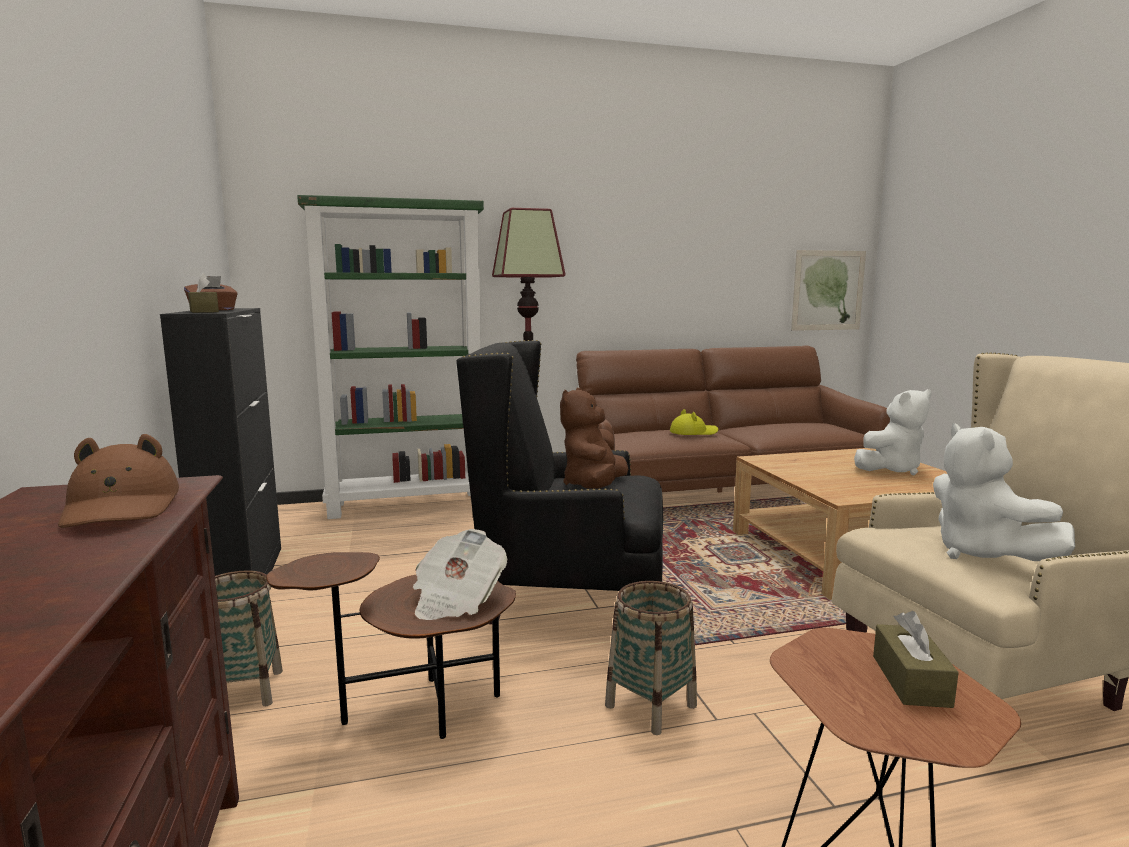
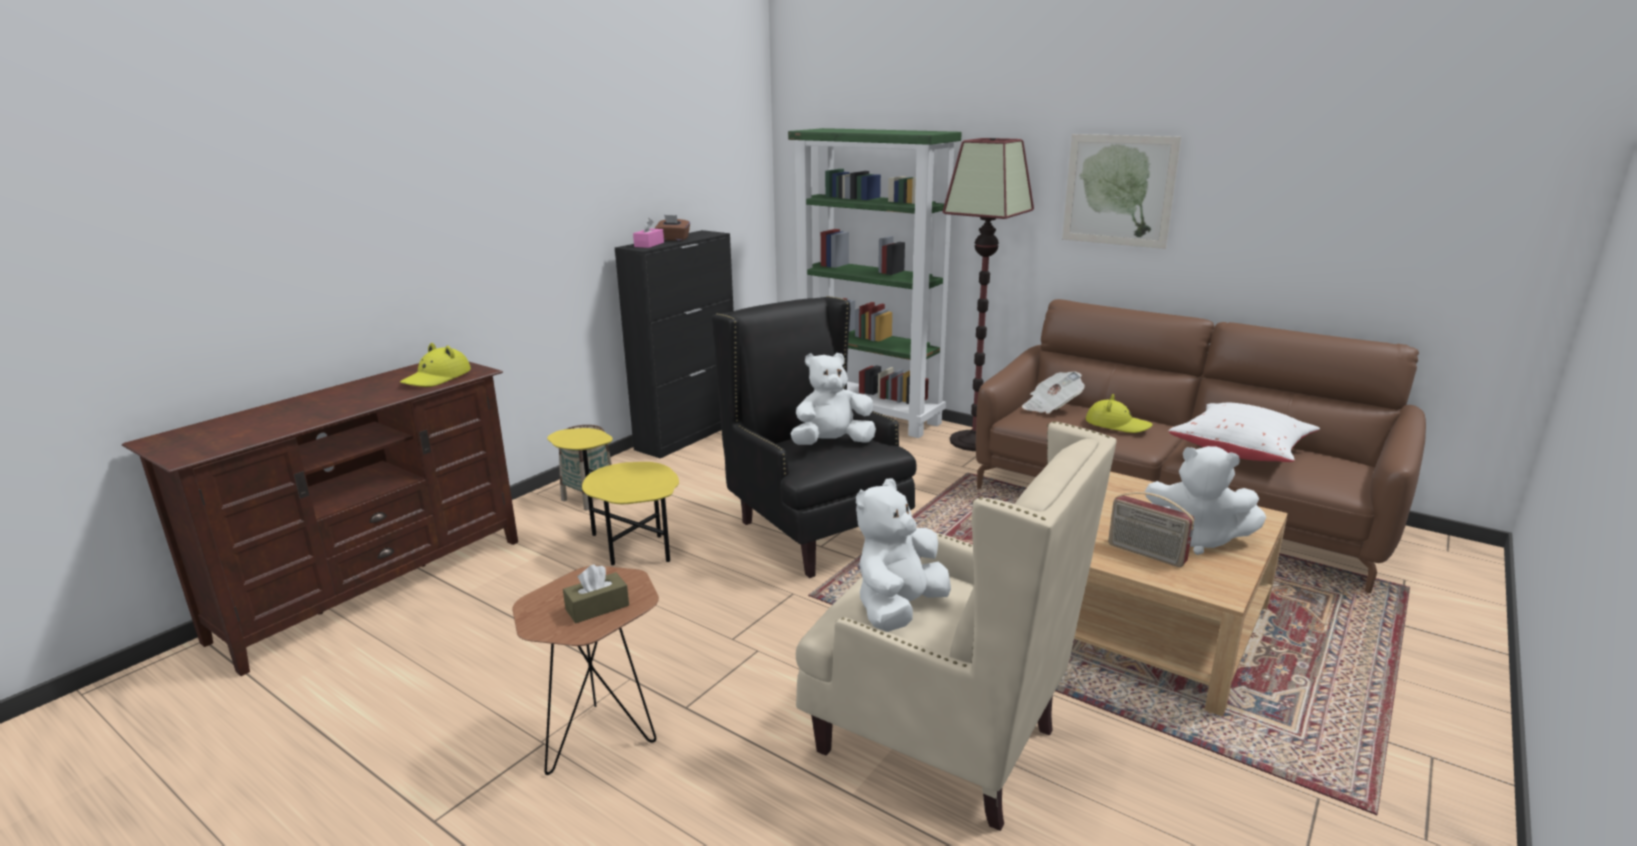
camera: 50 degrees right, 10 degrees up
brown hat [58,434,179,528] -> yellow hat [400,343,471,387]
brown tissue box [188,273,219,313] -> pink tissue box [633,218,664,248]
brown side table [266,552,516,739] -> yellow side table [547,428,679,565]
newspaper [413,529,508,620] -> newspaper moved to [1022,371,1085,414]
brown plush toy [560,388,628,489] -> white plush toy [791,353,876,445]
basket [605,581,697,735] -> none
picture [791,250,866,331] -> picture moved to [1062,134,1181,249]
none -> radio [1108,492,1194,567]
none -> white pillow [1168,403,1320,462]

